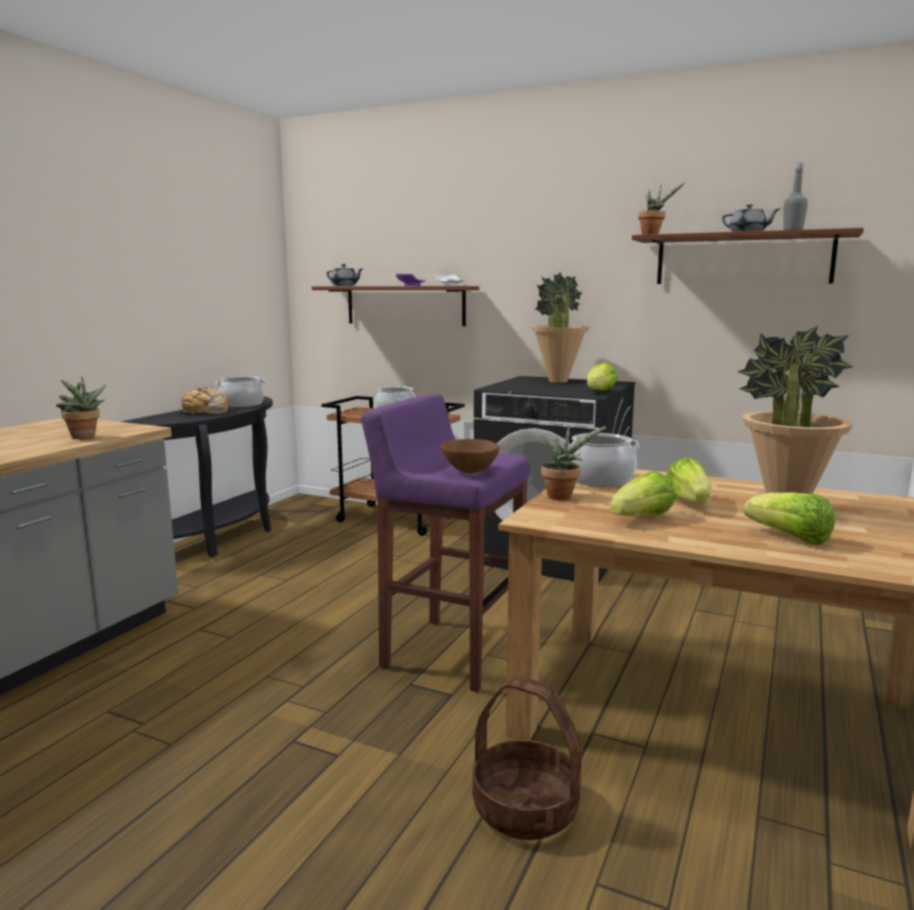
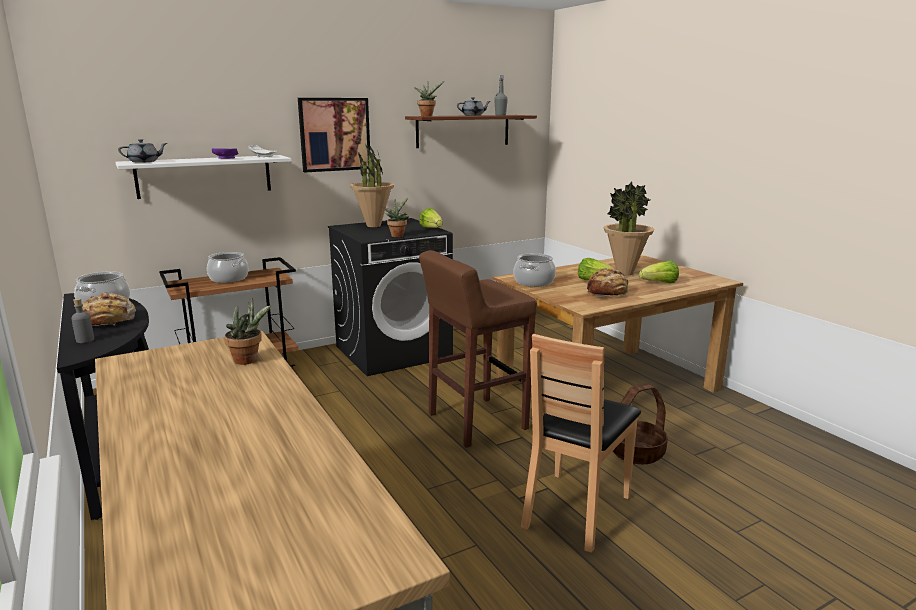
camera: 55 degrees left, 5 degrees up
brown shelf [312,286,479,326] -> white shelf [116,155,292,199]
purple stool [361,394,530,692] -> brown stool [419,250,537,448]
brown bowl [441,439,500,473] -> none
potted plant [541,425,606,500] -> potted plant moved to [382,197,409,237]
lettuce [610,471,676,516] -> bread [587,268,628,297]
none -> grey bottle [71,298,94,343]
none -> picture [298,98,370,172]
none -> brown chair [521,334,641,553]

